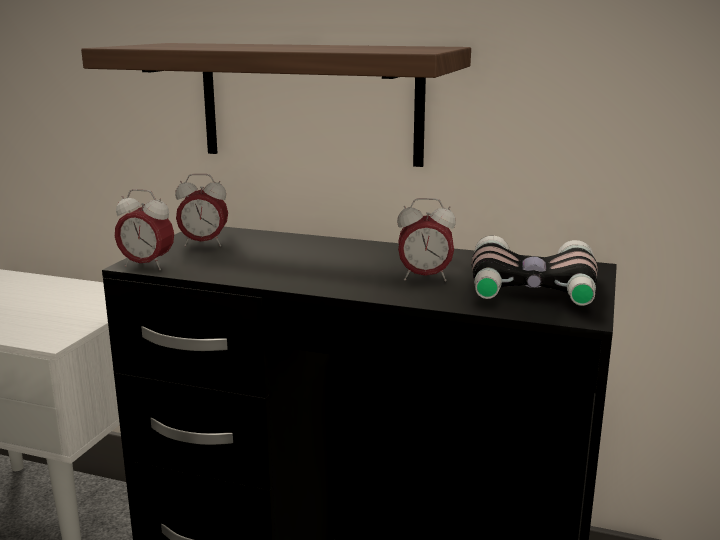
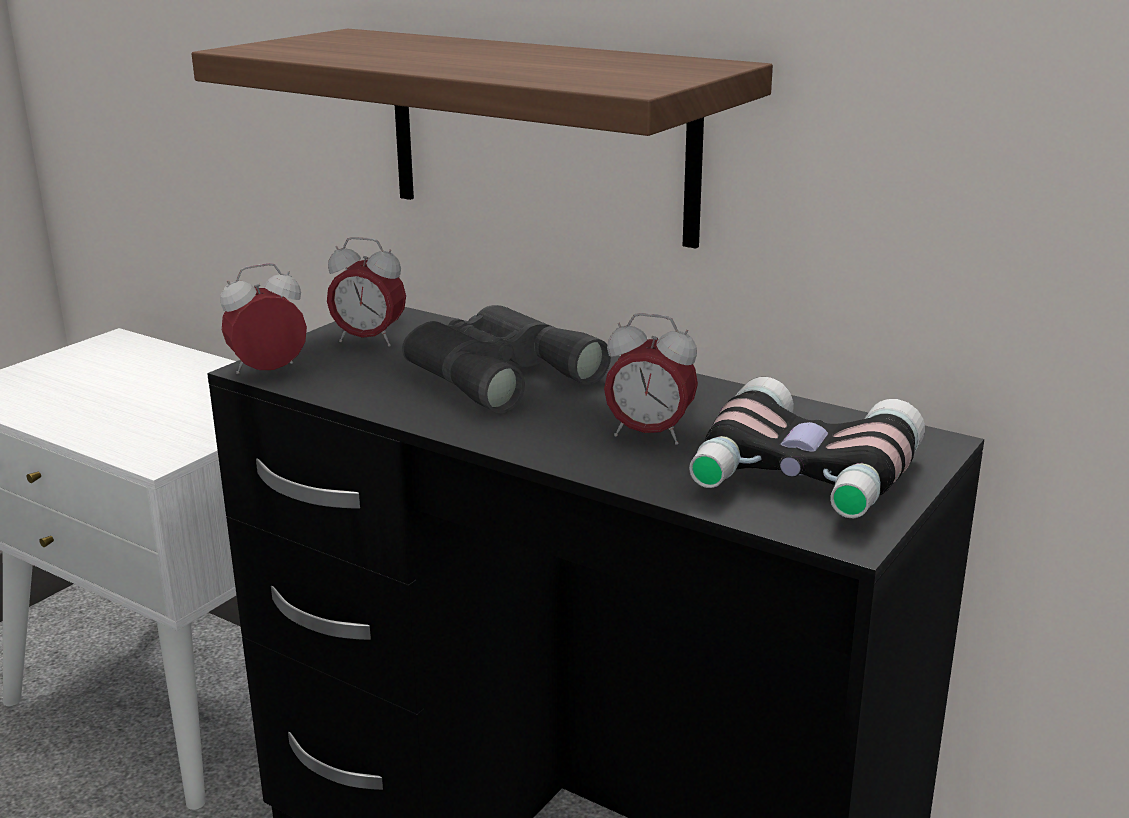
camera: 15 degrees right, 5 degrees up
alarm clock [115,189,174,270] -> alarm clock turned 120 degrees clockwise [220,263,307,374]
none -> grey binoculars [402,305,611,413]

